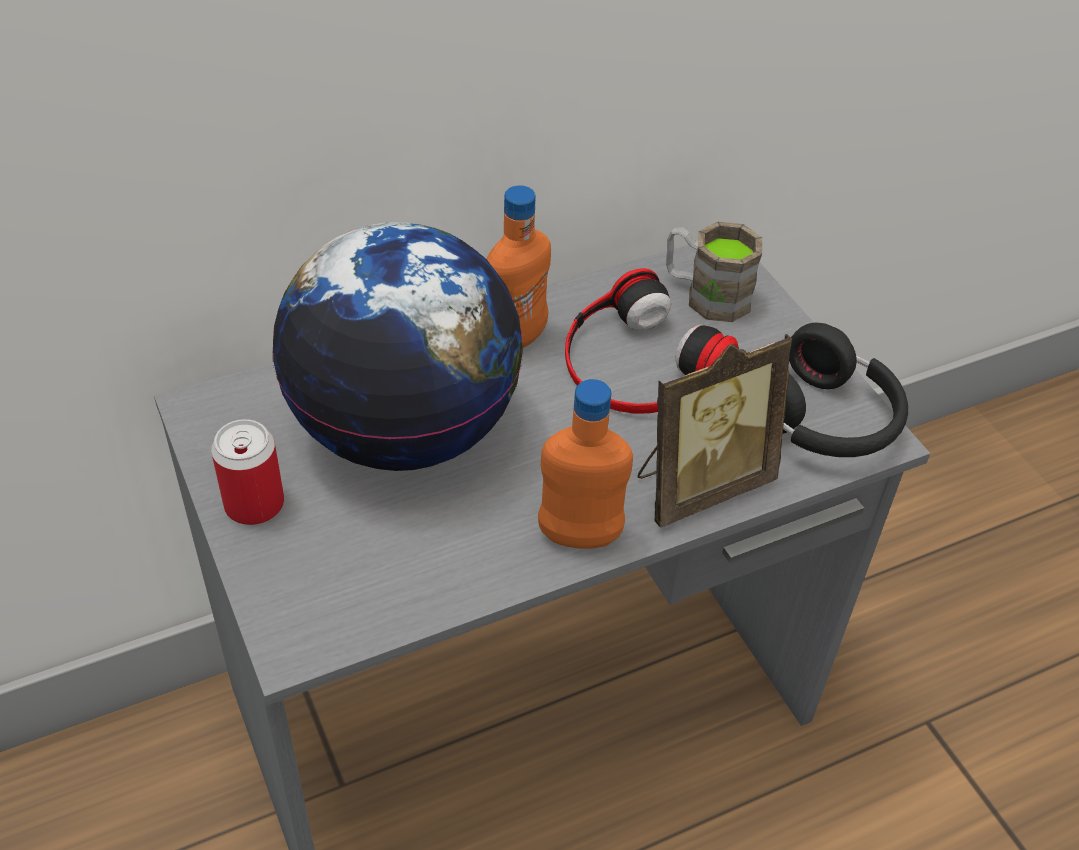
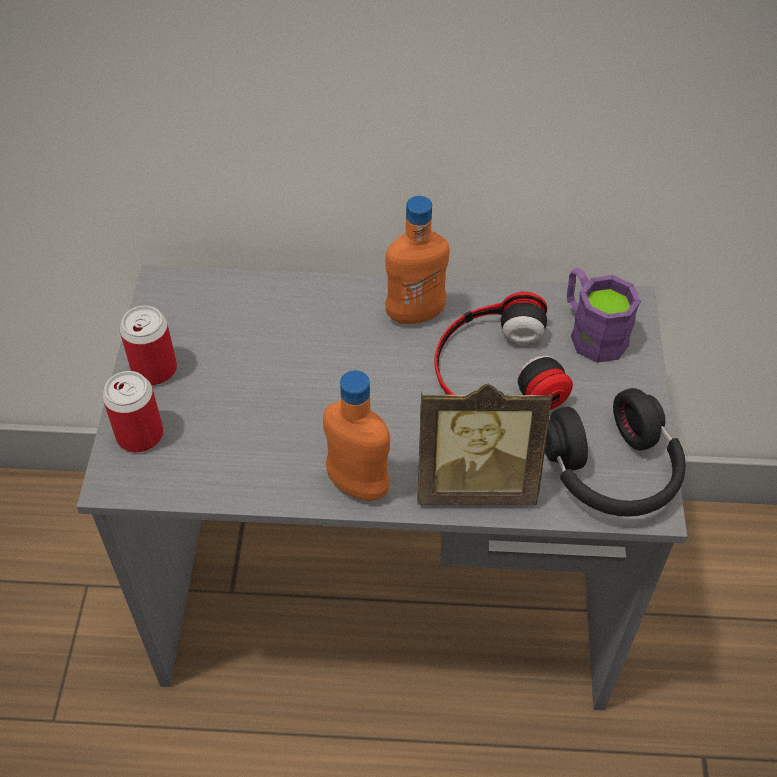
camera: 30 degrees right, 5 degrees up
globe [272,222,524,471] -> none
brown mug [666,222,762,322] -> purple mug [567,268,641,363]
none -> can [102,371,163,452]

